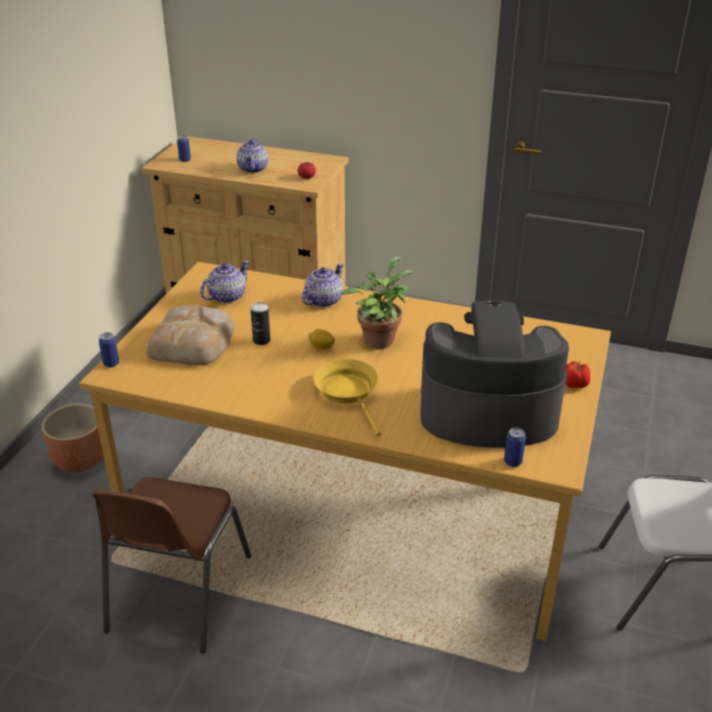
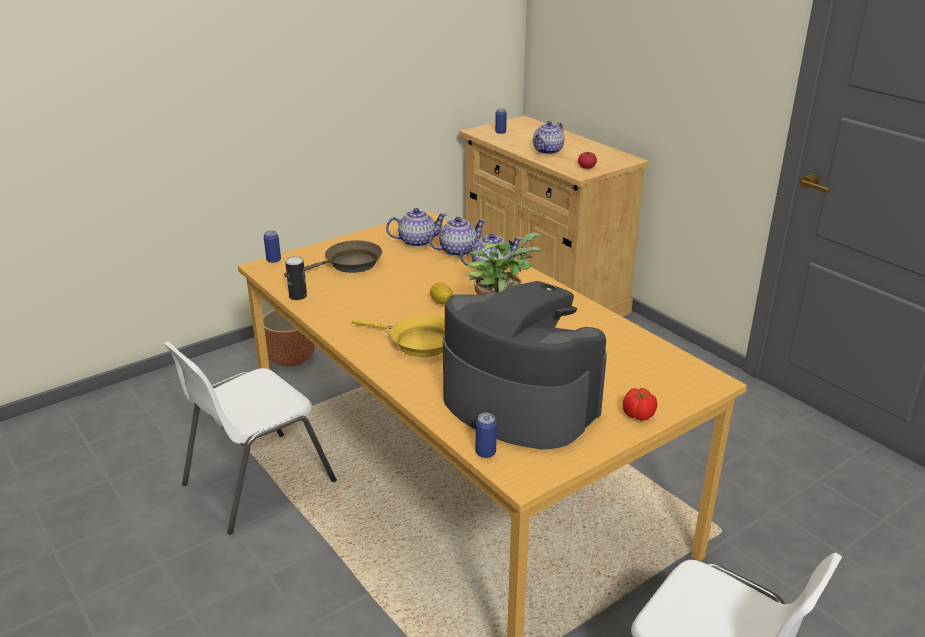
camera: 35 degrees right, 5 degrees down
brown chair [92,477,251,653] -> white chair [164,341,337,535]
bread [146,305,234,365] -> brown frying pan [284,240,382,277]
can [250,302,270,345] -> can moved to [285,256,307,300]
yellow frying pan [313,359,381,436] -> yellow frying pan turned 105 degrees clockwise [352,315,445,357]
none -> teapot [429,217,486,256]

